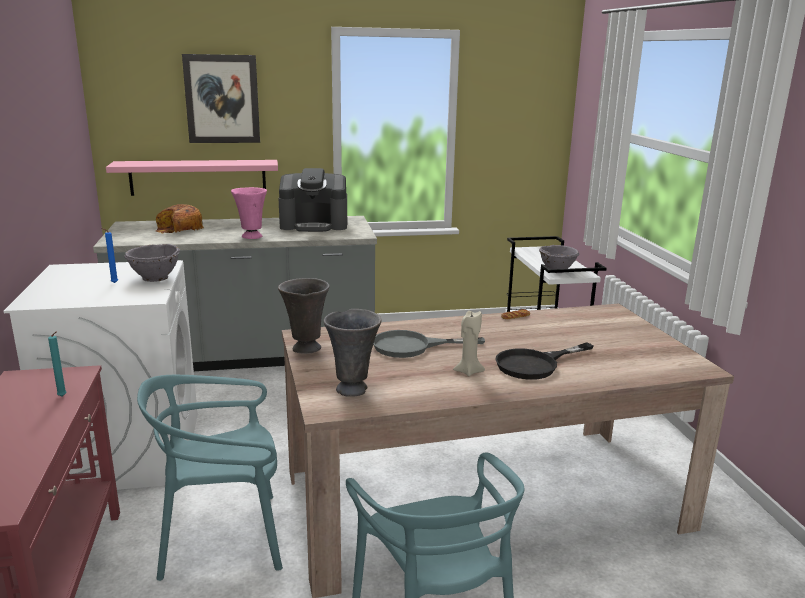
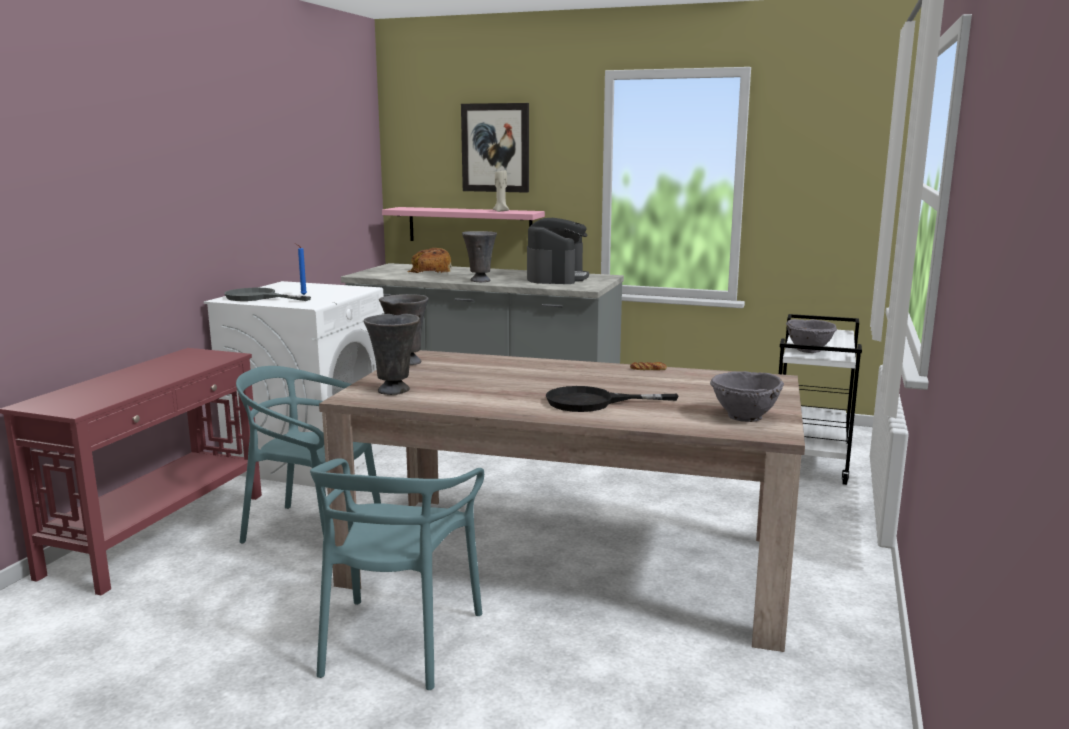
camera: 30 degrees right, 5 degrees down
turquoise candle [48,332,67,397] -> none
grey bowl [124,244,180,282] -> grey bowl moved to [710,371,784,422]
pink vase [231,187,267,239] -> grey vase [462,231,497,282]
coffee machine [278,168,347,232] -> coffee machine turned 105 degrees counterclockwise [527,218,589,284]
grey frying pan [373,330,485,358] -> grey frying pan moved to [224,288,311,301]
beige candle [453,311,485,376] -> beige candle moved to [493,170,509,212]

